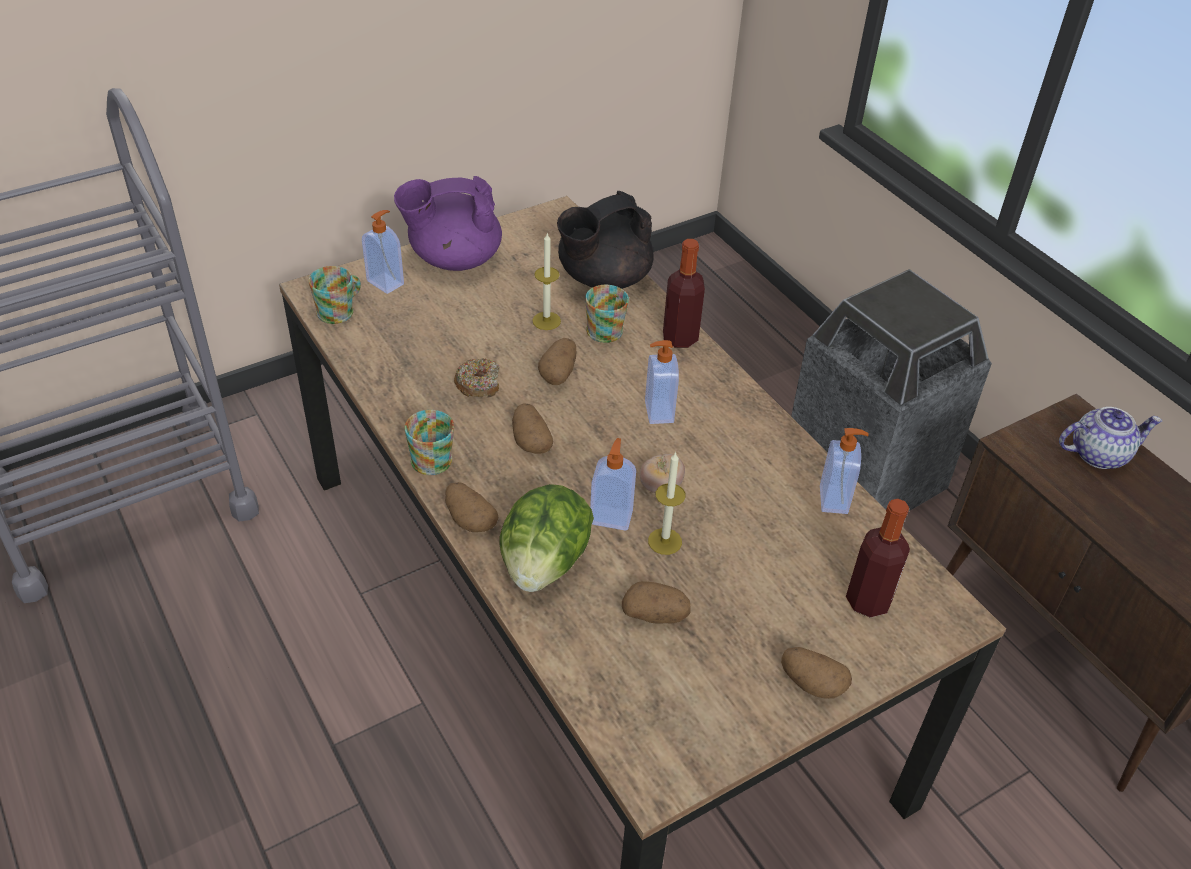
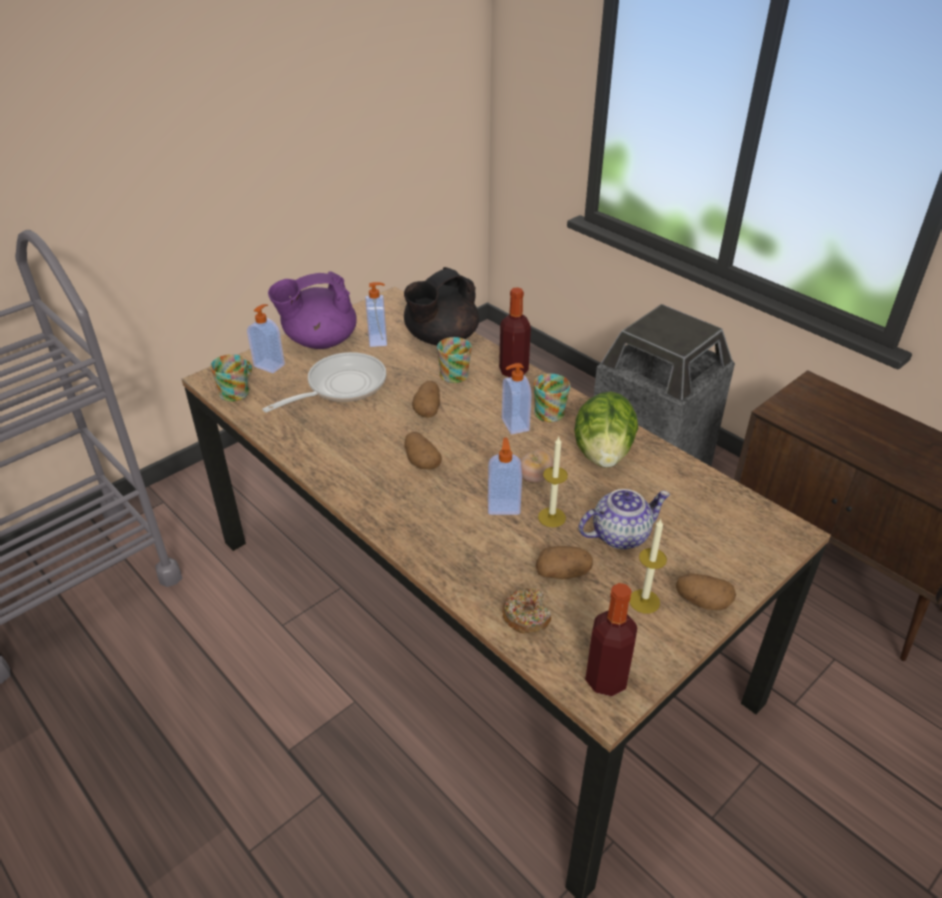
camera: 10 degrees left, 5 degrees down
mug [404,410,454,475] -> mug moved to [534,374,570,422]
potato [445,482,499,532] -> none
donut [454,358,500,398] -> donut moved to [502,588,551,634]
lettuce [499,484,594,592] -> lettuce moved to [574,392,638,468]
candle [532,233,561,330] -> candle moved to [629,518,667,613]
soap dispenser [820,428,869,514] -> soap dispenser moved to [365,282,387,347]
bottle [846,499,910,618] -> bottle moved to [585,583,637,696]
teapot [1059,407,1162,469] -> teapot moved to [578,489,670,549]
none -> frying pan [262,352,386,413]

